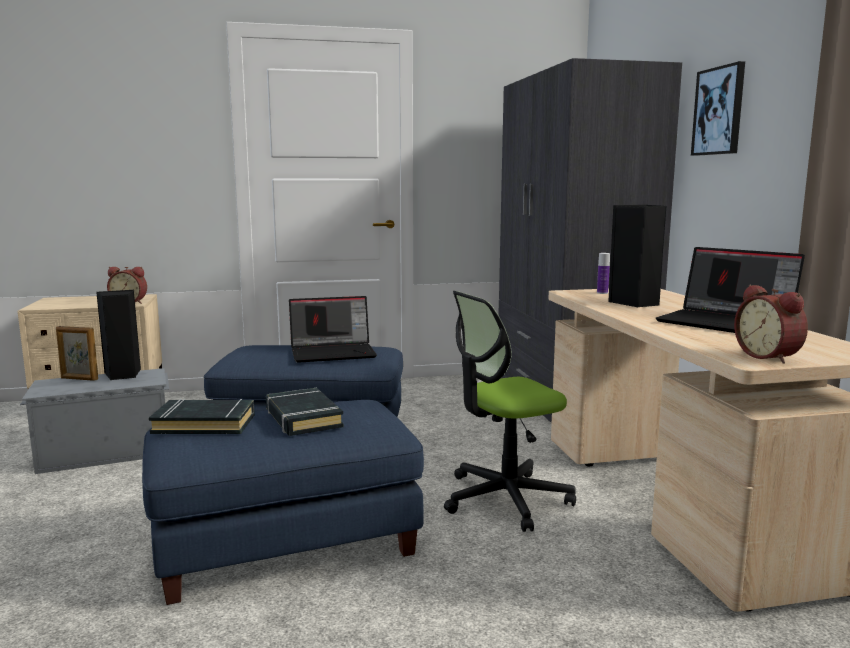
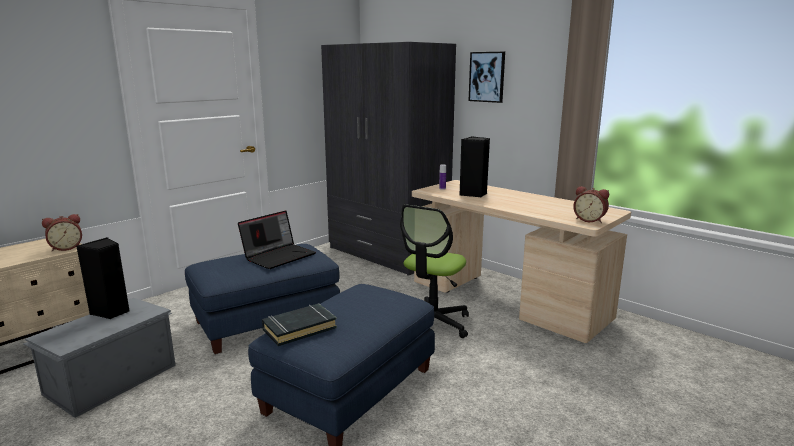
camera: 35 degrees left, 5 degrees up
picture frame [56,326,98,381] -> none
black book [266,388,344,436] -> none
laptop [656,247,805,333] -> none

